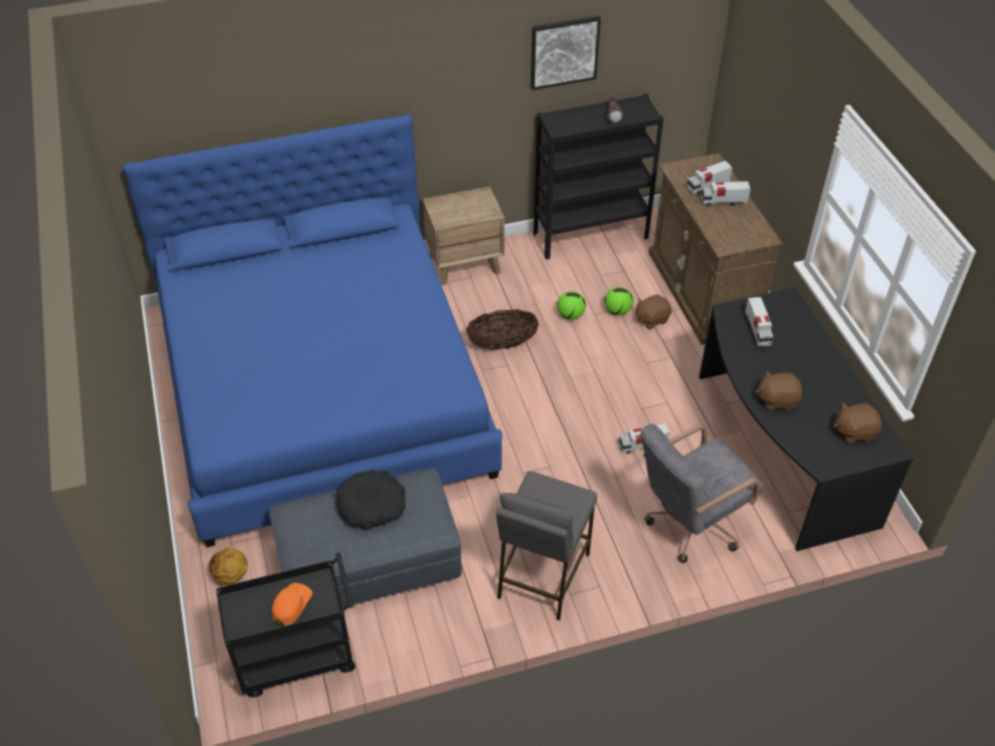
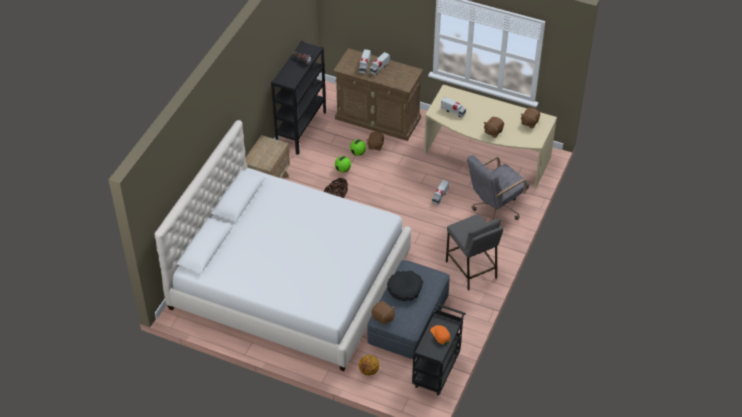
camera: 50 degrees left, 0 degrees up
blue bed [123,114,502,547] -> white bed [154,120,411,371]
picture [531,16,601,90] -> none
grey office chair [640,424,764,563] -> grey office chair turned 45 degrees clockwise [467,155,529,220]
black desk [699,287,913,551] -> beige desk [424,85,557,188]
none -> brown plush toy [371,301,395,325]

